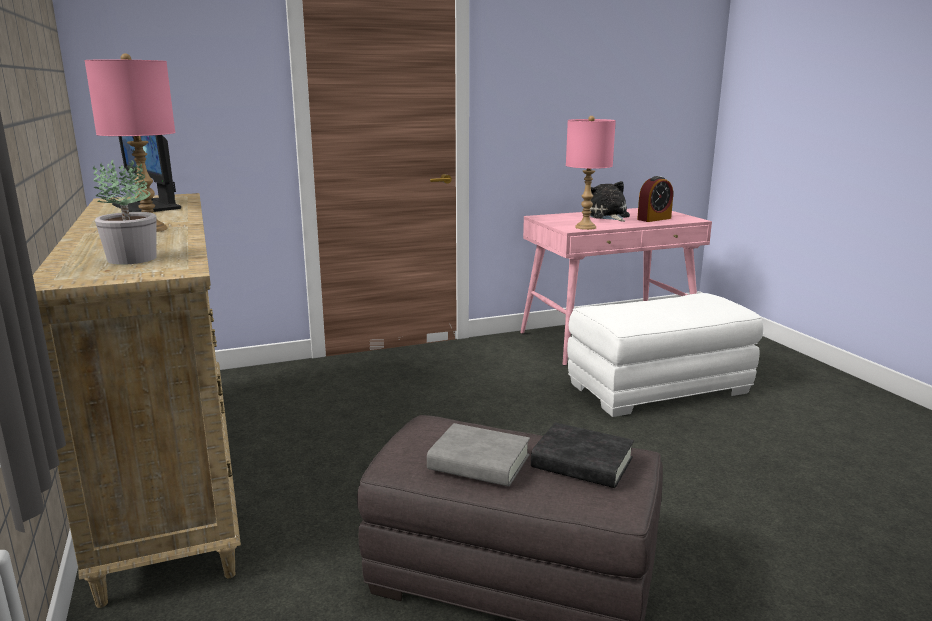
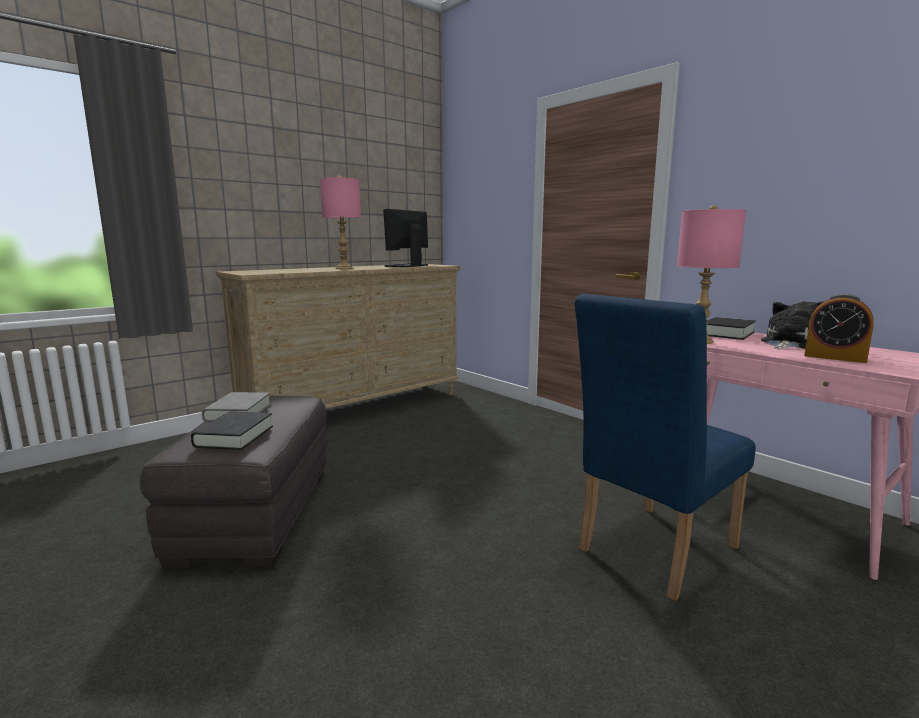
camera: 70 degrees right, 5 degrees down
potted plant [93,160,157,265] -> none
white ottoman [567,293,763,417] -> blue chair [574,294,756,601]
none -> black book [706,317,756,340]

